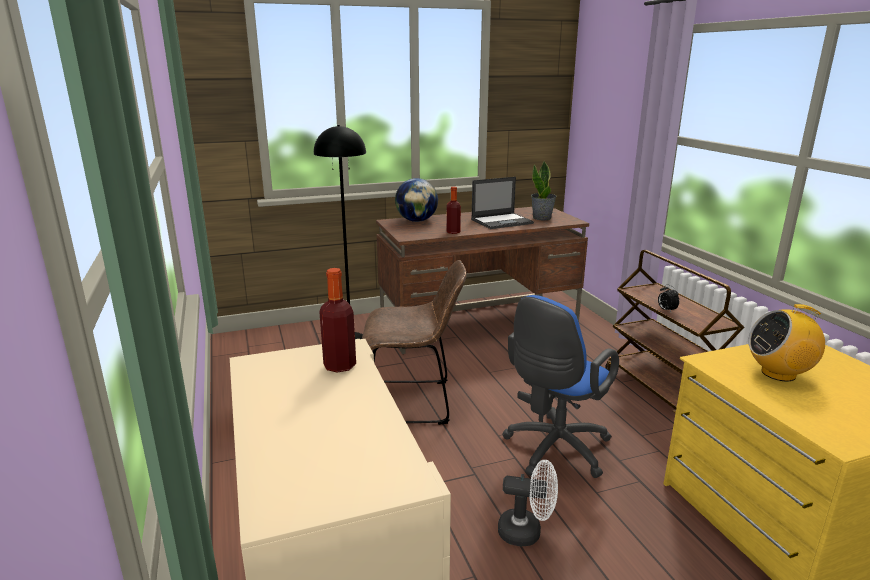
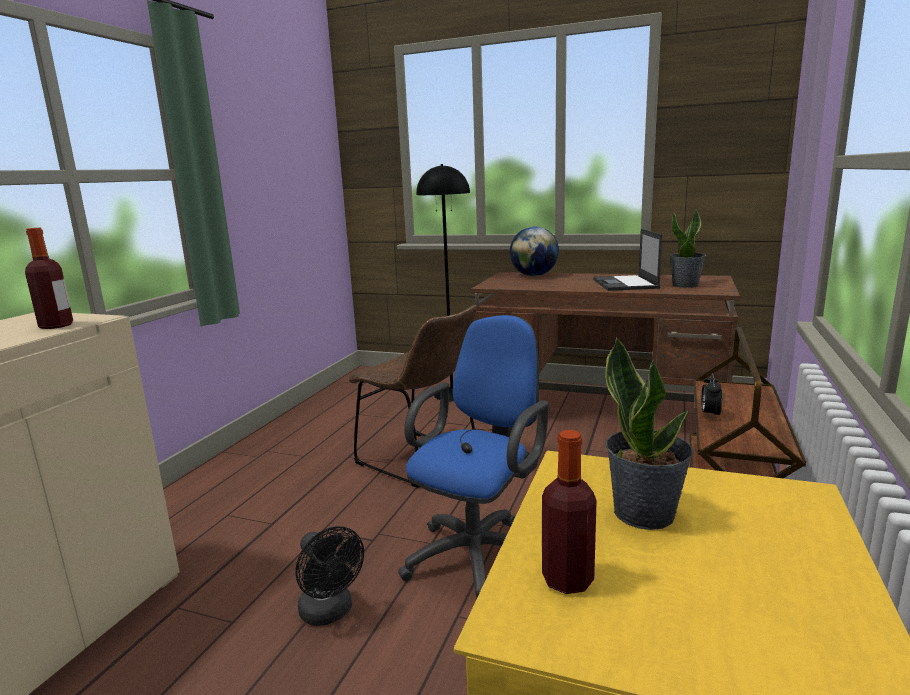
camera: 40 degrees right, 5 degrees down
bottle [446,187,461,234] -> bottle moved to [542,430,597,594]
laptop [471,177,534,229] -> laptop turned 75 degrees clockwise [593,229,662,291]
white fan [498,460,558,546] -> black fan [295,526,364,626]
blue office chair [502,295,619,478] -> blue office chair turned 135 degrees clockwise [398,315,549,599]
radio [748,304,825,381] -> potted plant [605,337,693,530]

